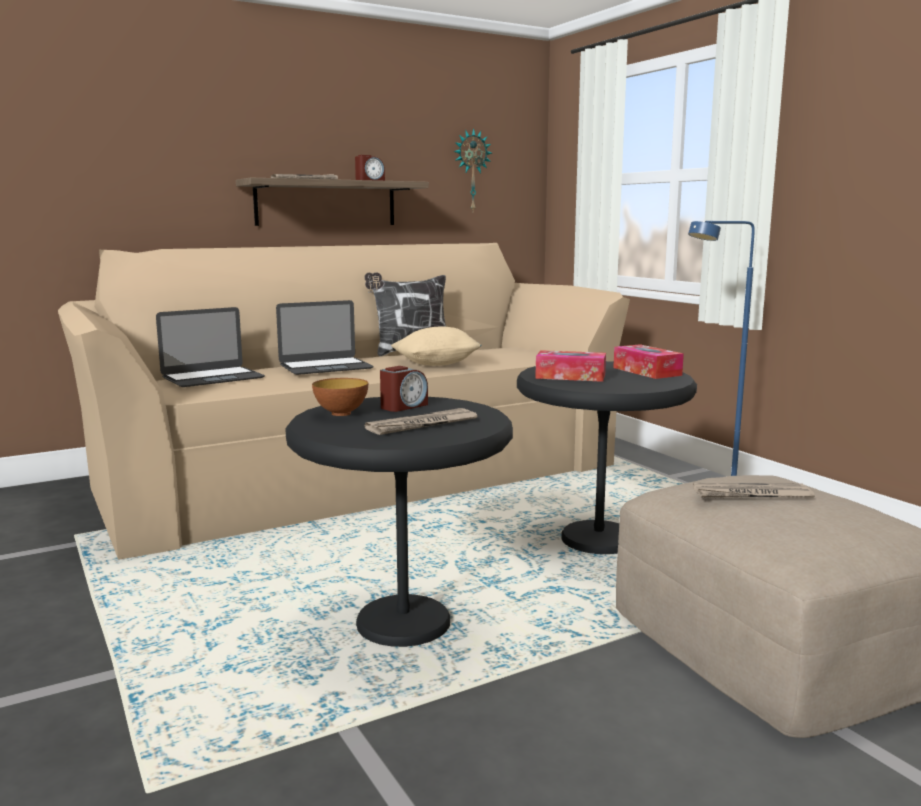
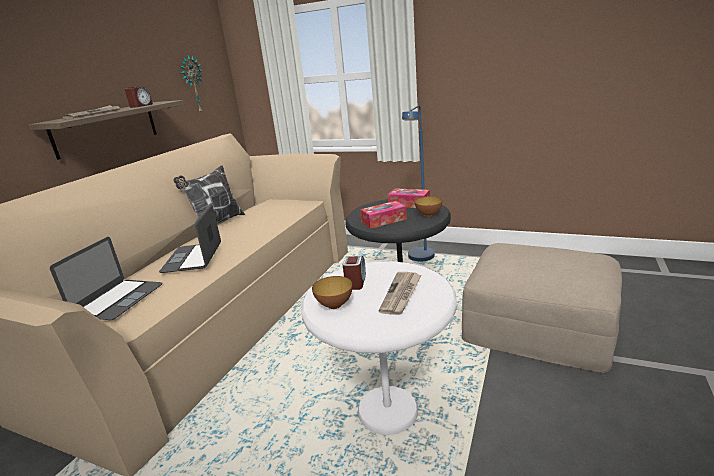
camera: 35 degrees left, 10 degrees up
laptop [276,300,374,375] -> laptop turned 150 degrees clockwise [159,203,221,273]
black side table [285,397,513,647] -> white side table [301,261,457,435]
beige pillow [391,326,482,366] -> none
newspaper [693,483,815,498] -> none
none -> bowl [415,196,442,217]

